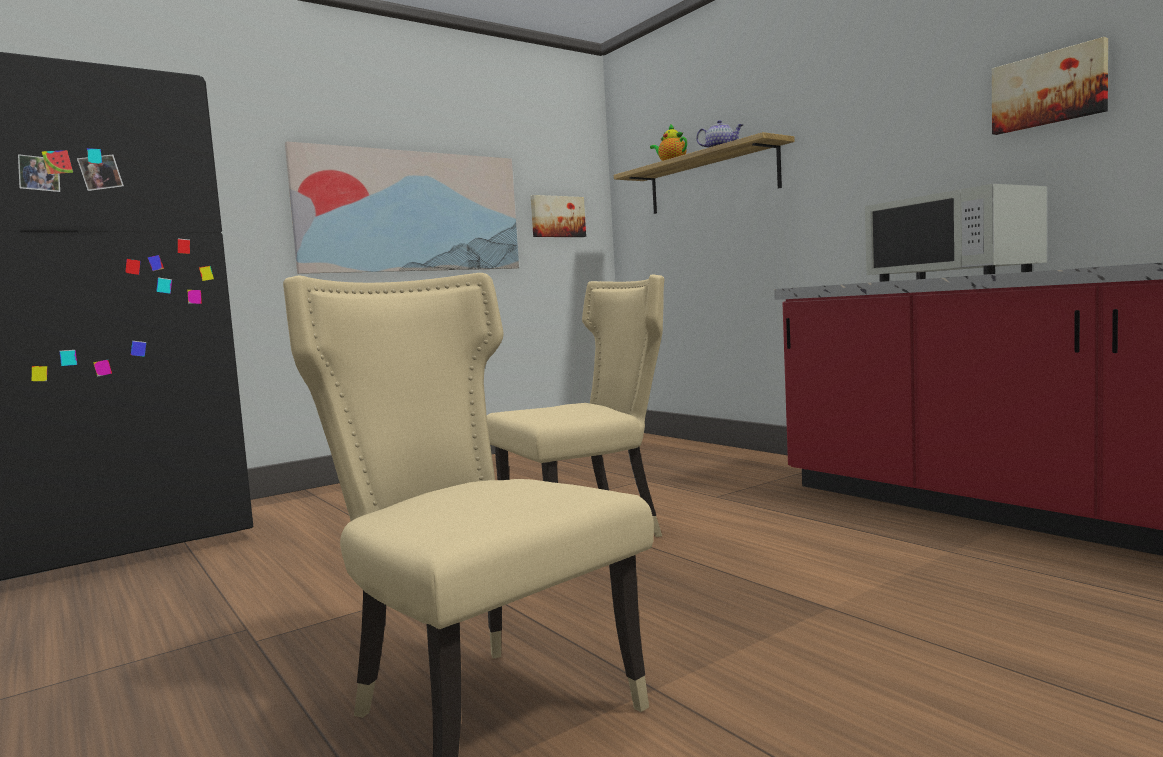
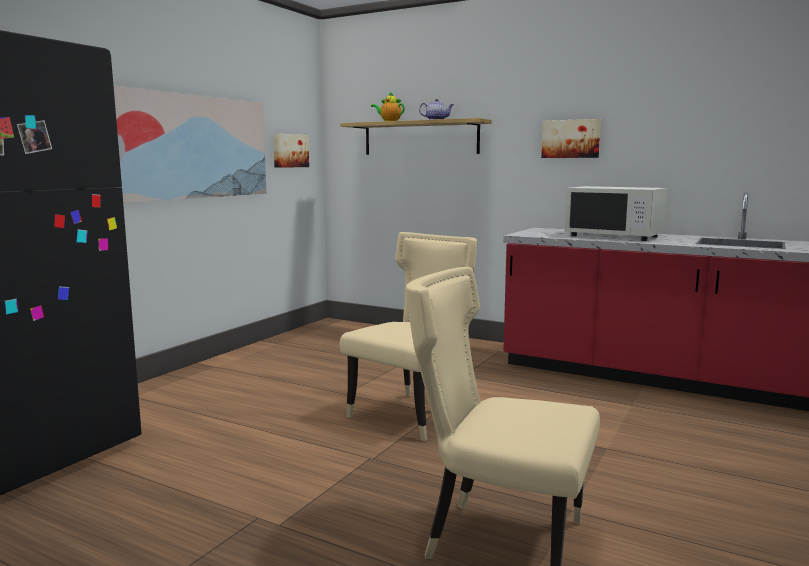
camera: 25 degrees left, 5 degrees up
picture [992,37,1108,135] -> picture moved to [541,119,601,158]

